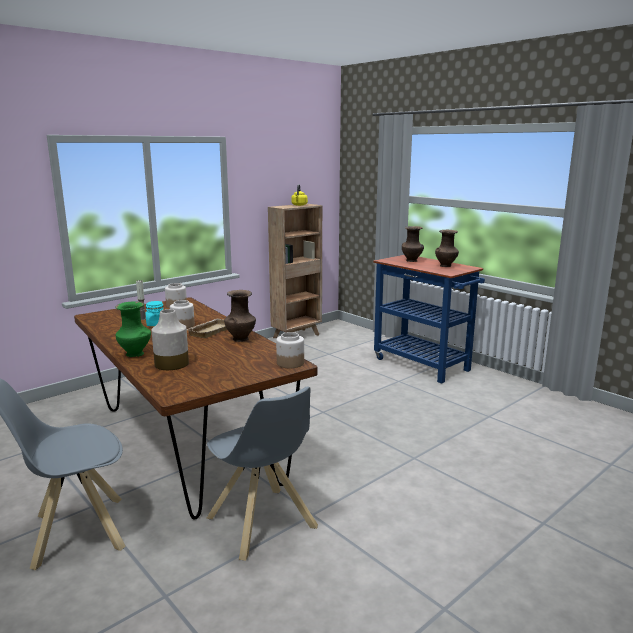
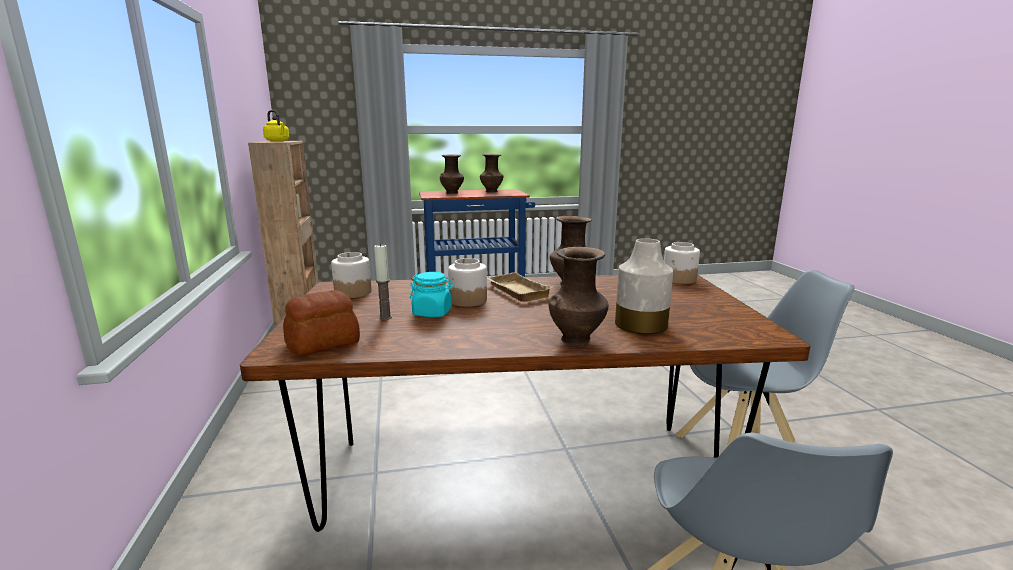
camera: 60 degrees left, 0 degrees up
green vase [115,302,151,357] -> brown vase [549,247,609,345]
none -> bread [283,290,360,356]

